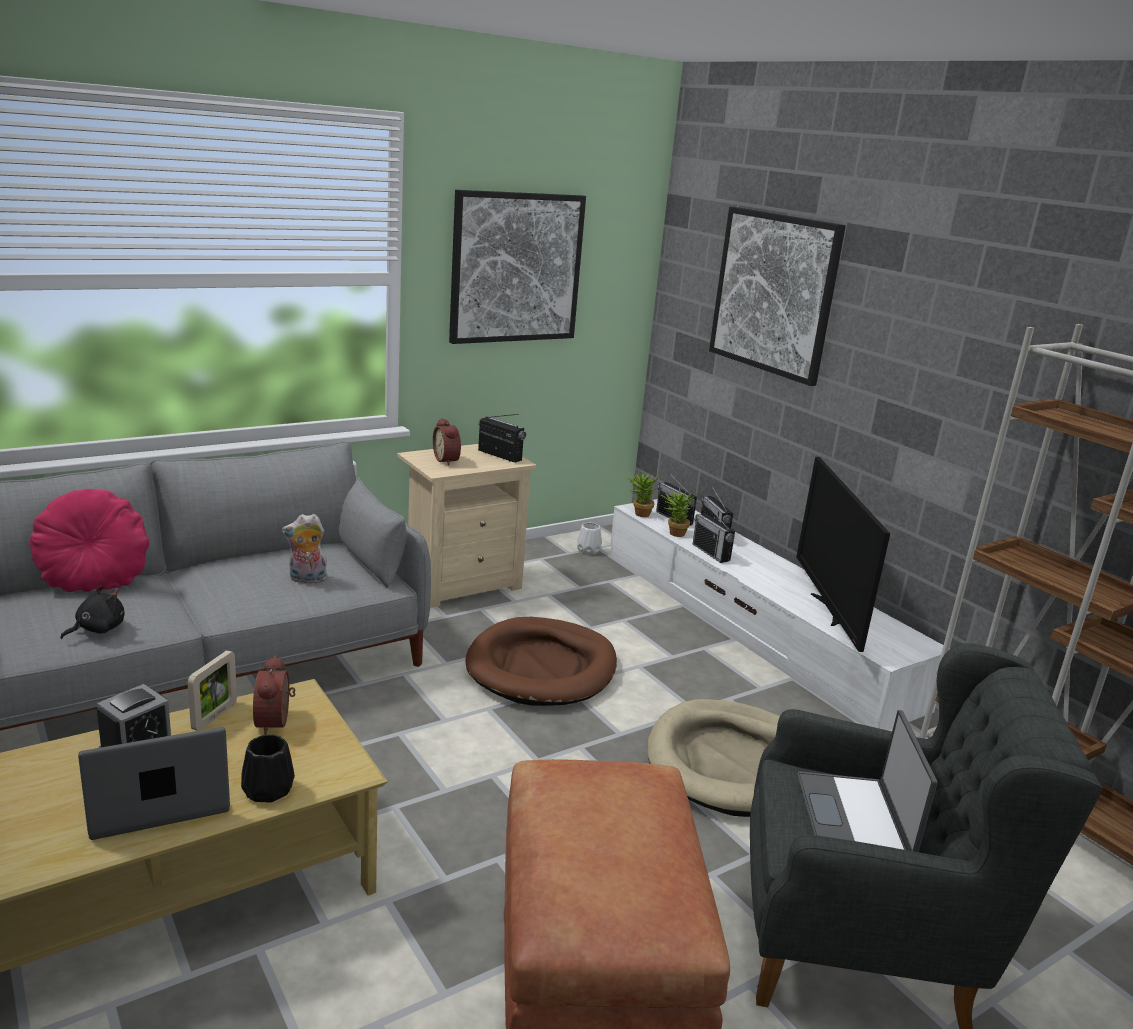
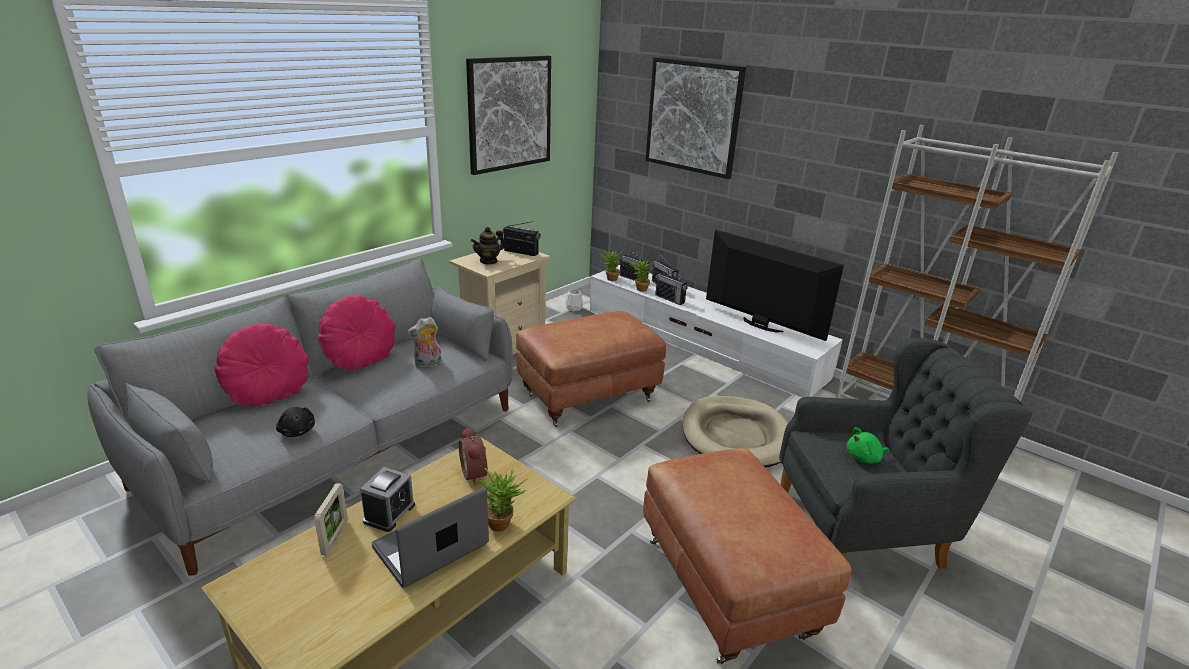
camera: 15 degrees left, 5 degrees up
black plush toy [60,585,125,639] -> black plush toy turned 120 degrees clockwise [276,407,315,437]
picture frame [188,650,237,731] -> picture frame moved to [314,483,348,555]
black vase [241,735,295,802] -> potted plant [480,468,528,532]
alarm clock [433,418,461,466] -> teapot [471,227,505,265]
brown dog bed [465,617,617,706] -> brown ottoman [516,311,666,427]
television [796,457,890,652] -> television turned 150 degrees clockwise [706,230,844,341]
laptop [797,710,937,852] -> green plush toy [847,427,890,464]
none -> pink pillow [318,295,395,370]

